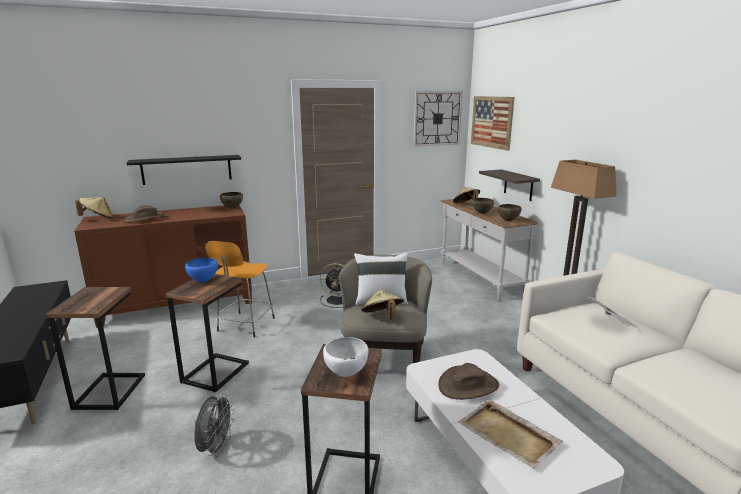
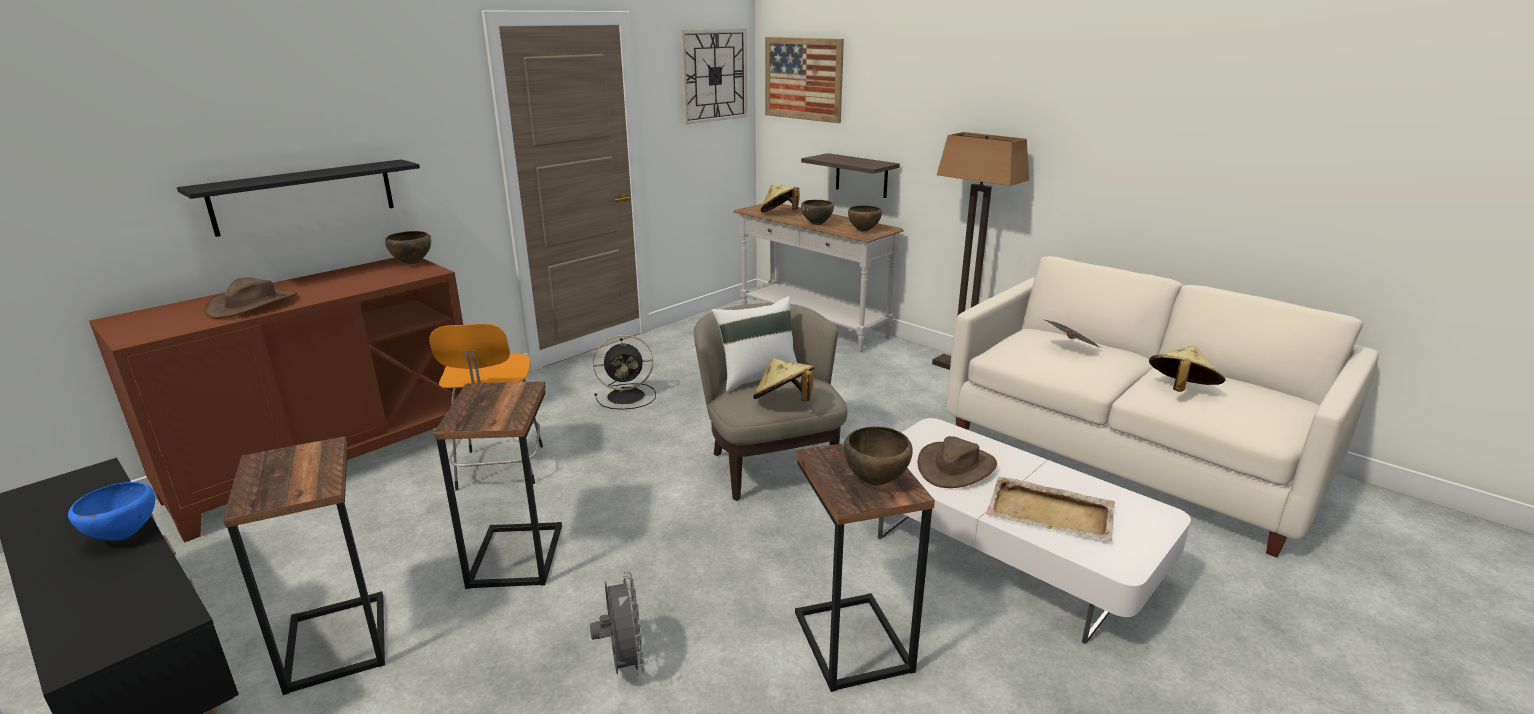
camera: 25 degrees left, 5 degrees up
beige hat [75,197,114,218] -> beige hat moved to [1149,346,1226,392]
blue bowl [185,258,218,282] -> blue bowl moved to [68,482,155,540]
white bowl [323,337,368,377] -> brown bowl [844,427,913,485]

